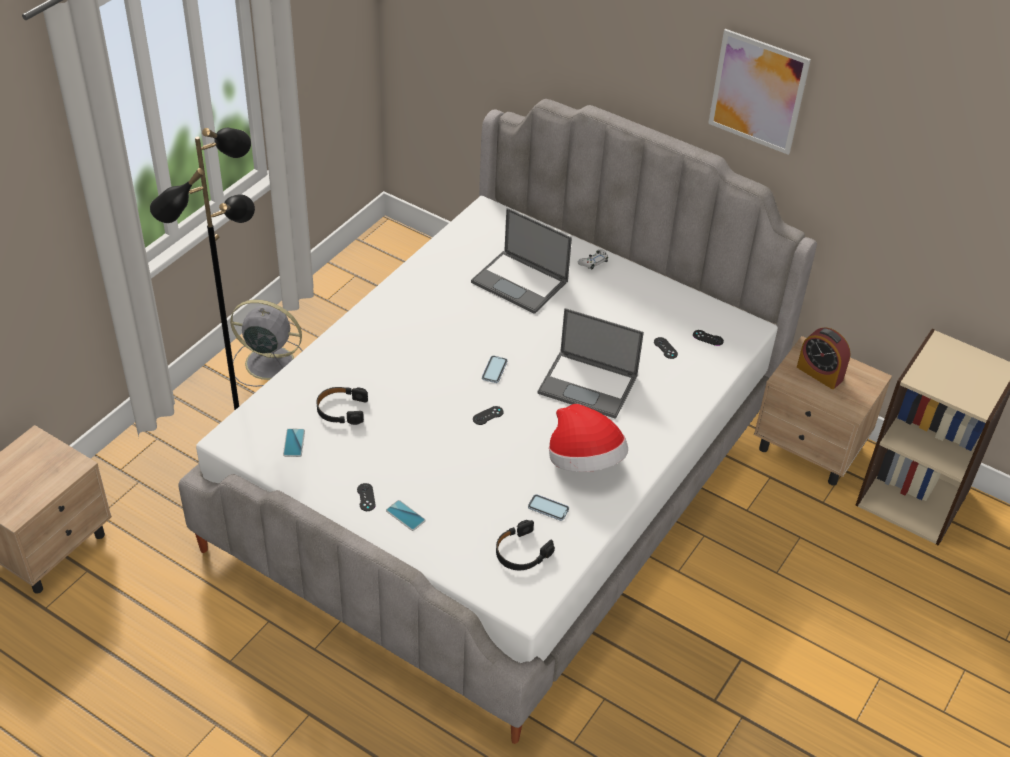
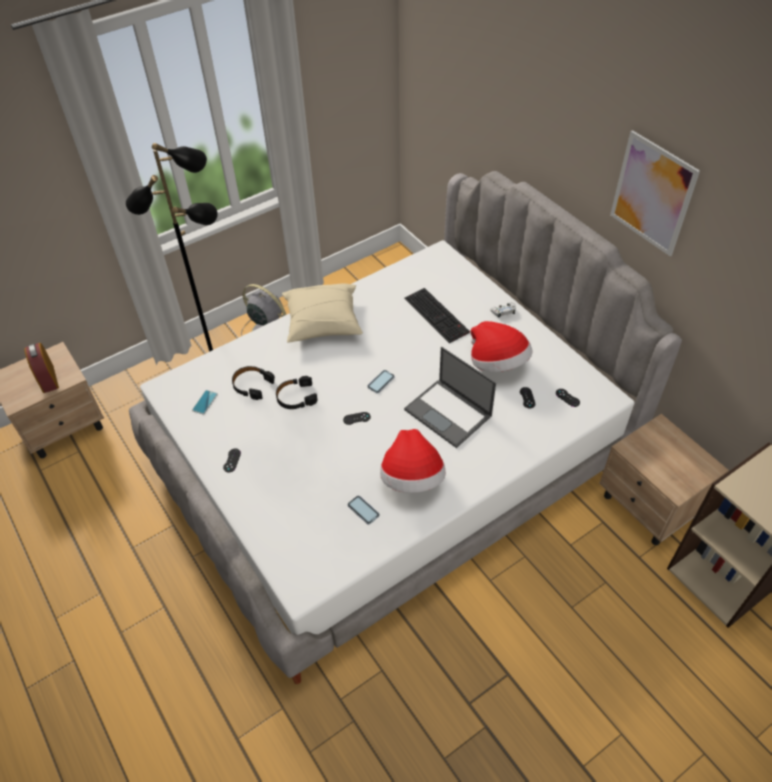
camera: 25 degrees right, 5 degrees up
phone [386,500,426,531] -> none
laptop [471,208,572,314] -> keyboard [405,288,470,343]
black headphones [496,520,555,570] -> black headphones moved to [276,376,318,409]
alarm clock [797,327,851,389] -> alarm clock moved to [25,343,59,393]
none -> beige pillow [282,283,363,343]
none -> hat [471,321,533,372]

